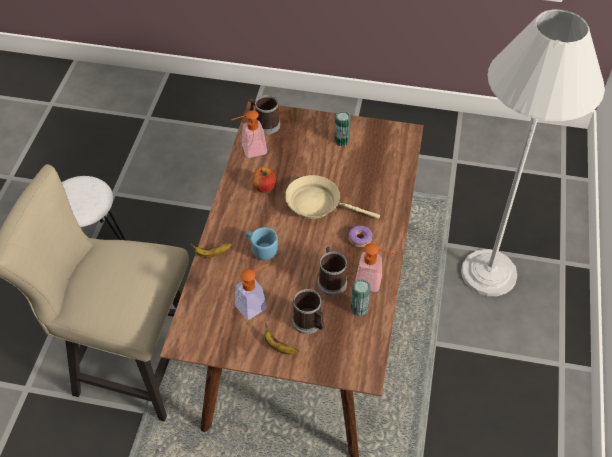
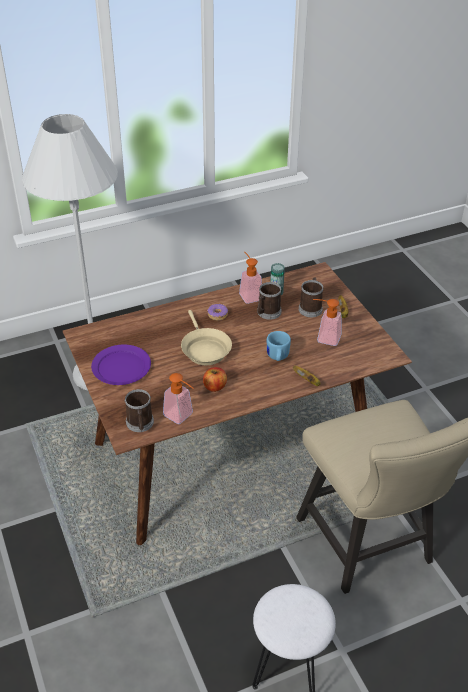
camera: 125 degrees left, 10 degrees down
can [335,111,351,146] -> purple plate [91,345,151,385]

